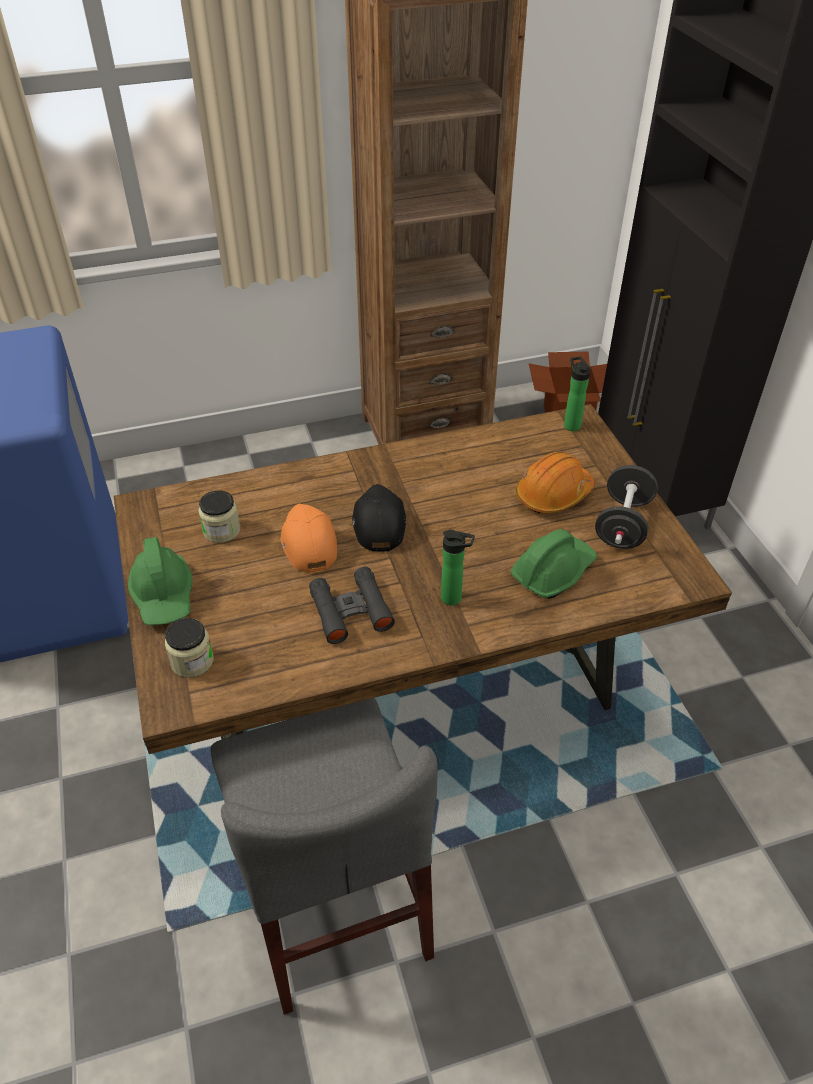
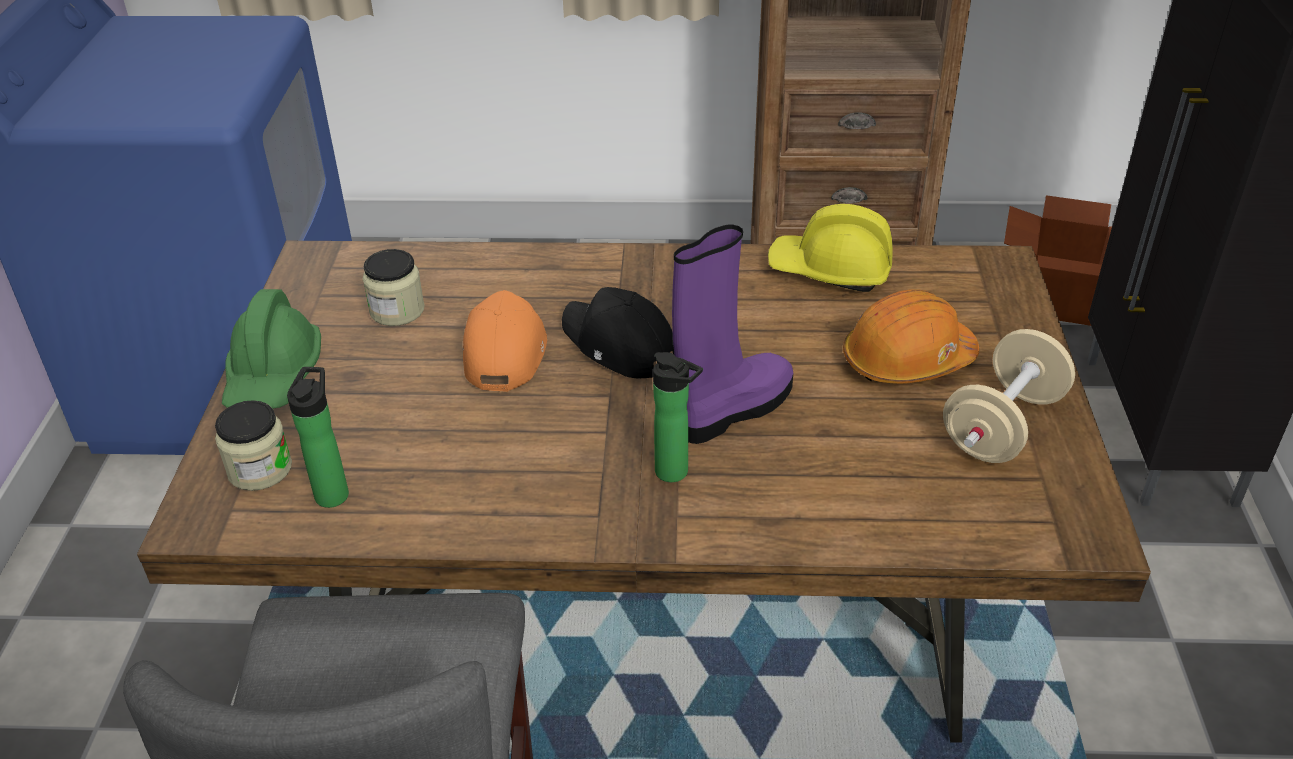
camera: 20 degrees right, 5 degrees down
black binoculars [309,567,395,644] -> none
black cap [352,484,406,552] -> black cap turned 60 degrees counterclockwise [562,287,674,378]
green hard hat [511,529,597,599] -> none
bottle [564,357,590,431] -> bottle moved to [287,367,349,508]
black dumbbell [595,465,658,549] -> beige dumbbell [943,329,1075,463]
none -> purple boot [672,224,793,444]
none -> yellow hard hat [768,204,893,292]

